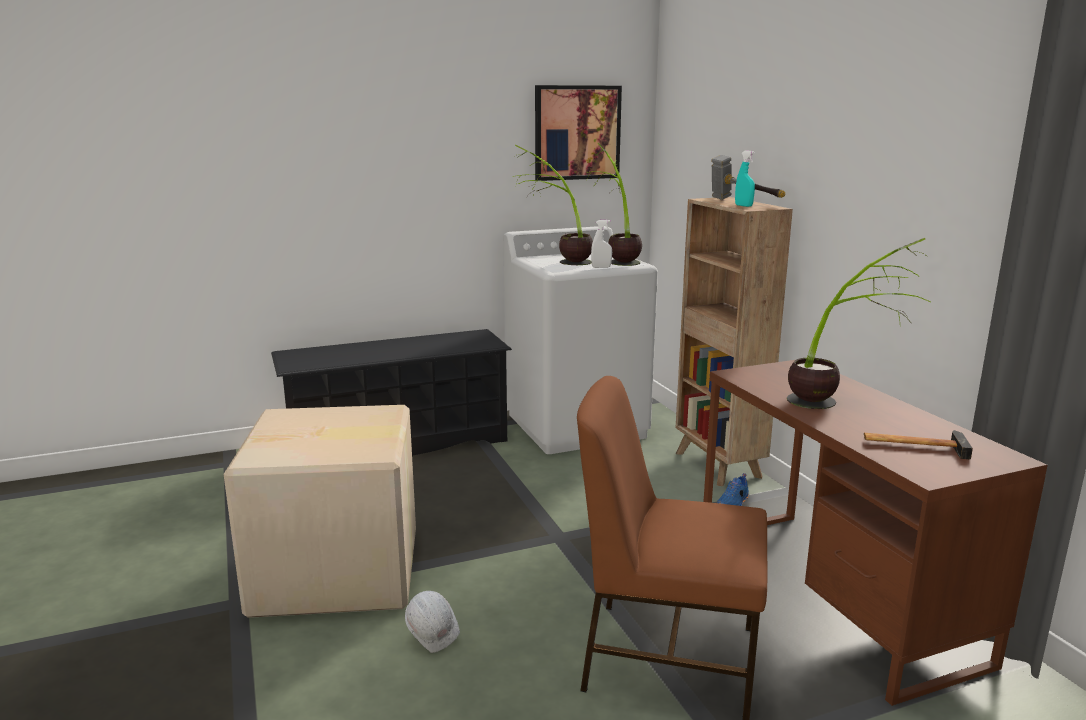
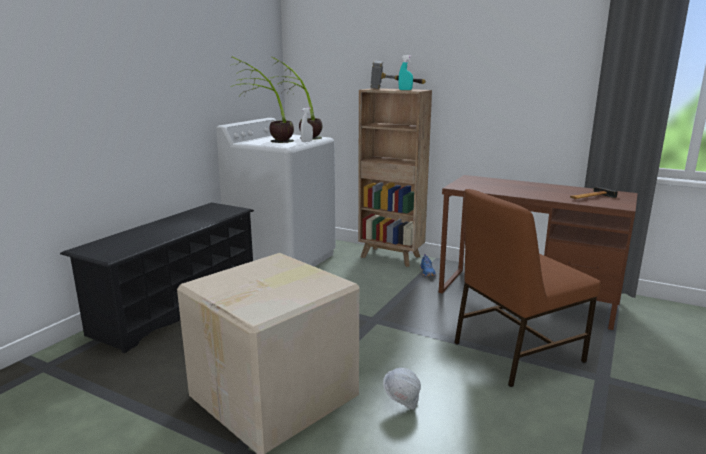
camera: 40 degrees left, 0 degrees up
picture [535,85,622,181] -> none
potted plant [787,238,931,409] -> none

